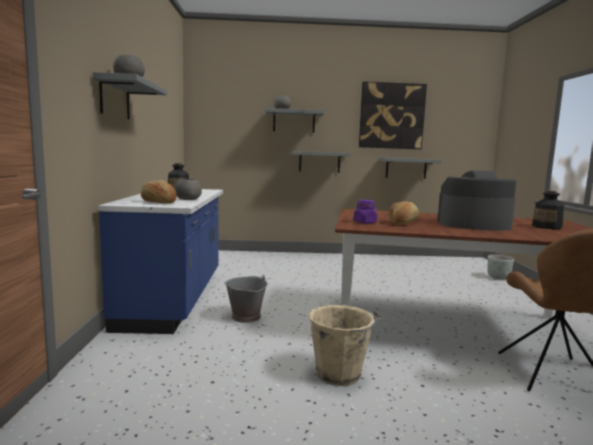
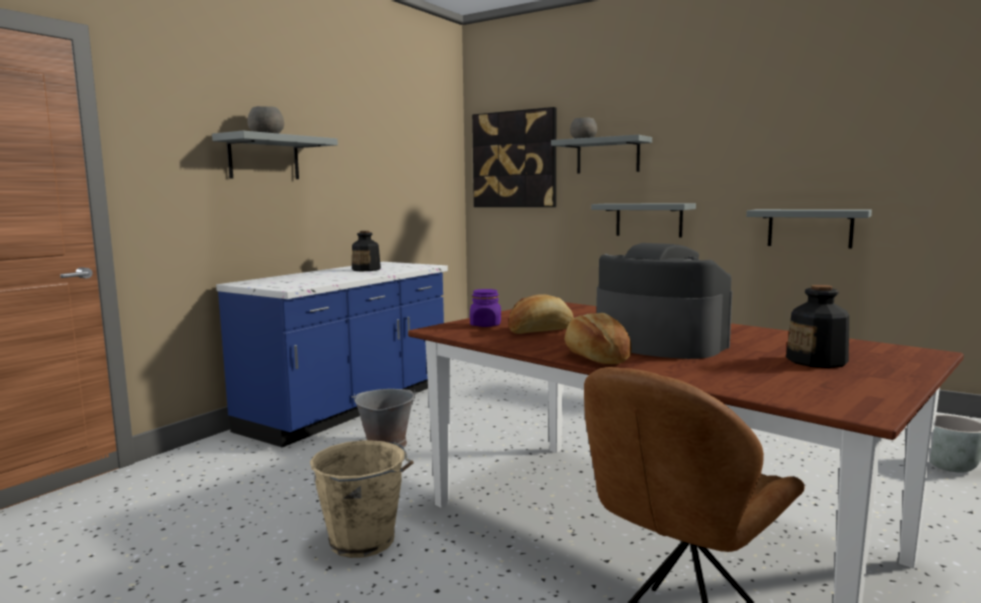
camera: 35 degrees right, 0 degrees up
bread [141,180,177,204] -> bread moved to [565,313,632,364]
grey bowl [174,179,202,200] -> none
picture [359,82,427,149] -> picture moved to [472,107,556,207]

